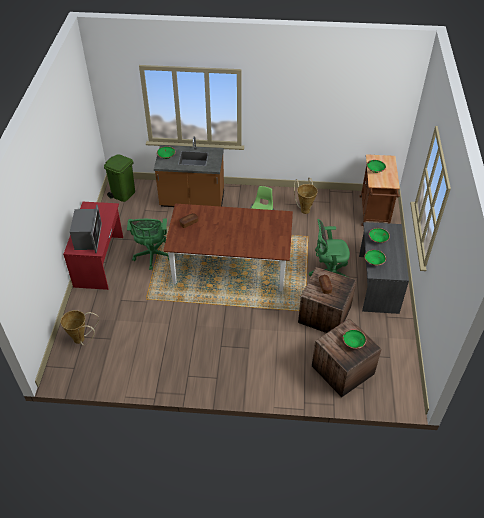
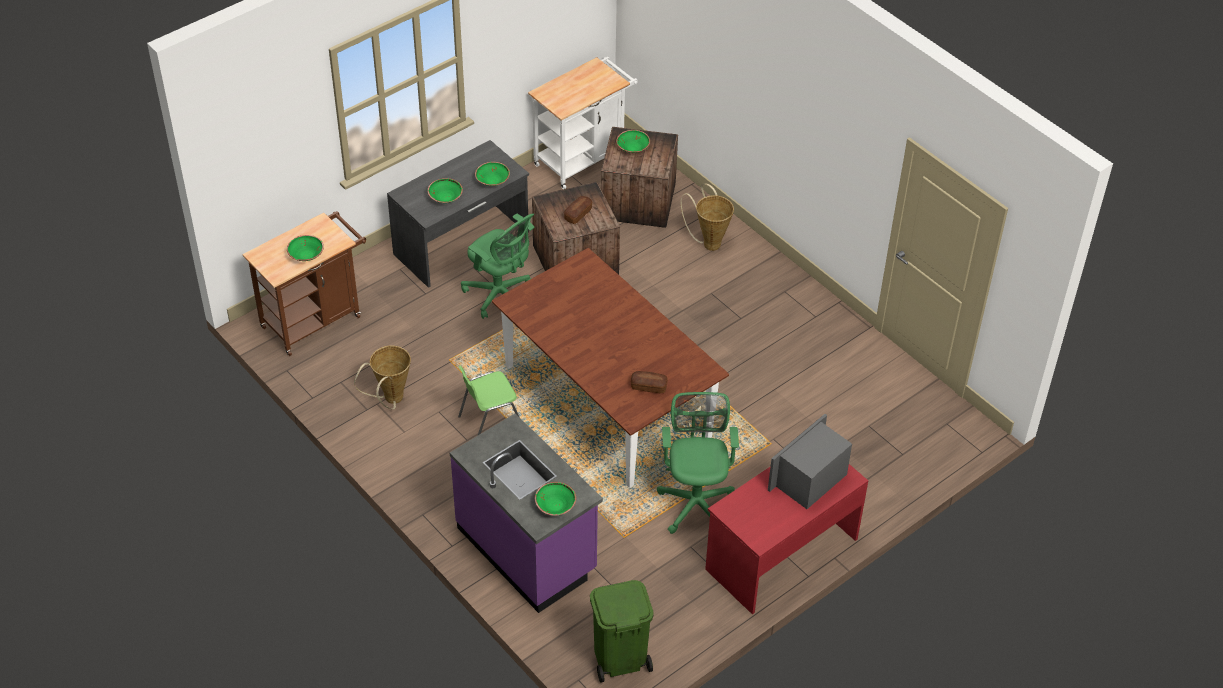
camera: 135 degrees left, 0 degrees up
basket [60,310,99,345] -> basket moved to [681,184,734,251]
green office chair [127,218,169,270] -> green office chair turned 45 degrees counterclockwise [657,392,739,534]
brown counter [154,136,224,207] -> purple counter [450,413,603,613]
none -> white cart [528,57,638,189]

